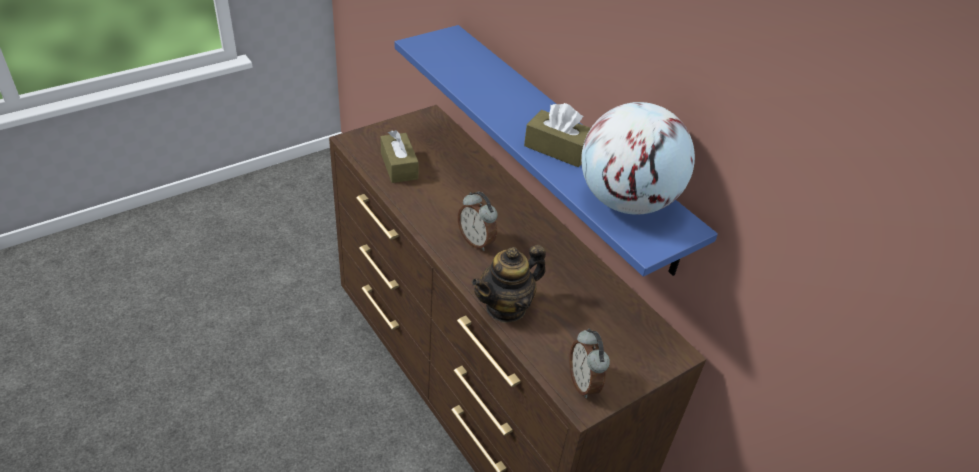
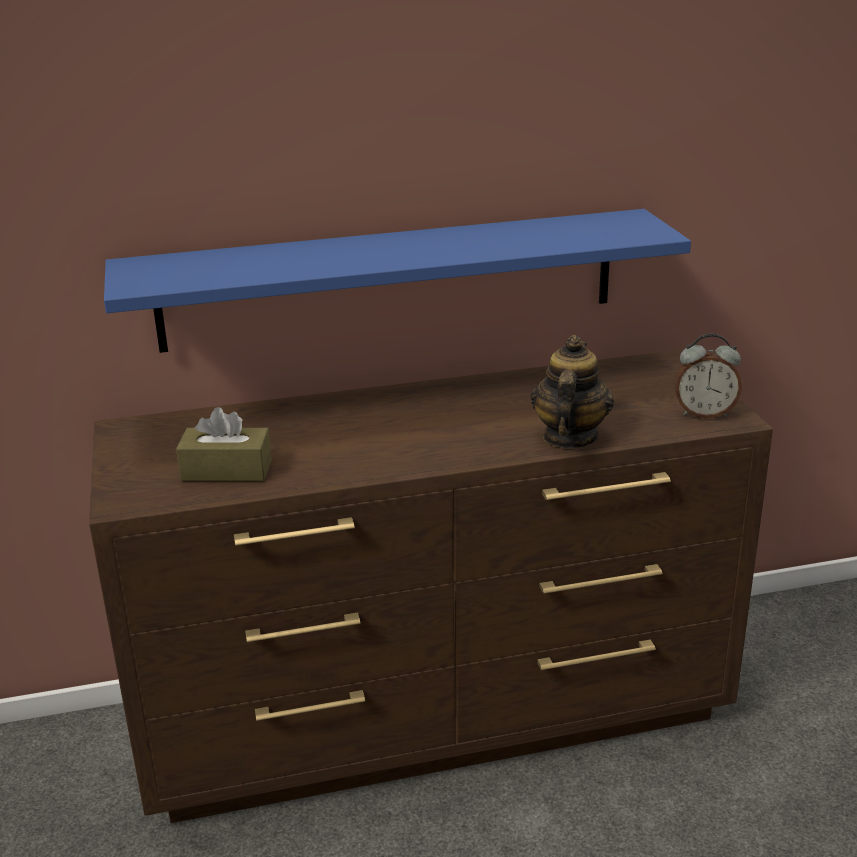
camera: 65 degrees left, 15 degrees down
alarm clock [458,192,498,251] -> none
teapot [472,245,546,323] -> teapot turned 150 degrees counterclockwise [531,335,614,448]
brown tissue box [524,103,591,167] -> none
globe [581,102,695,215] -> none

